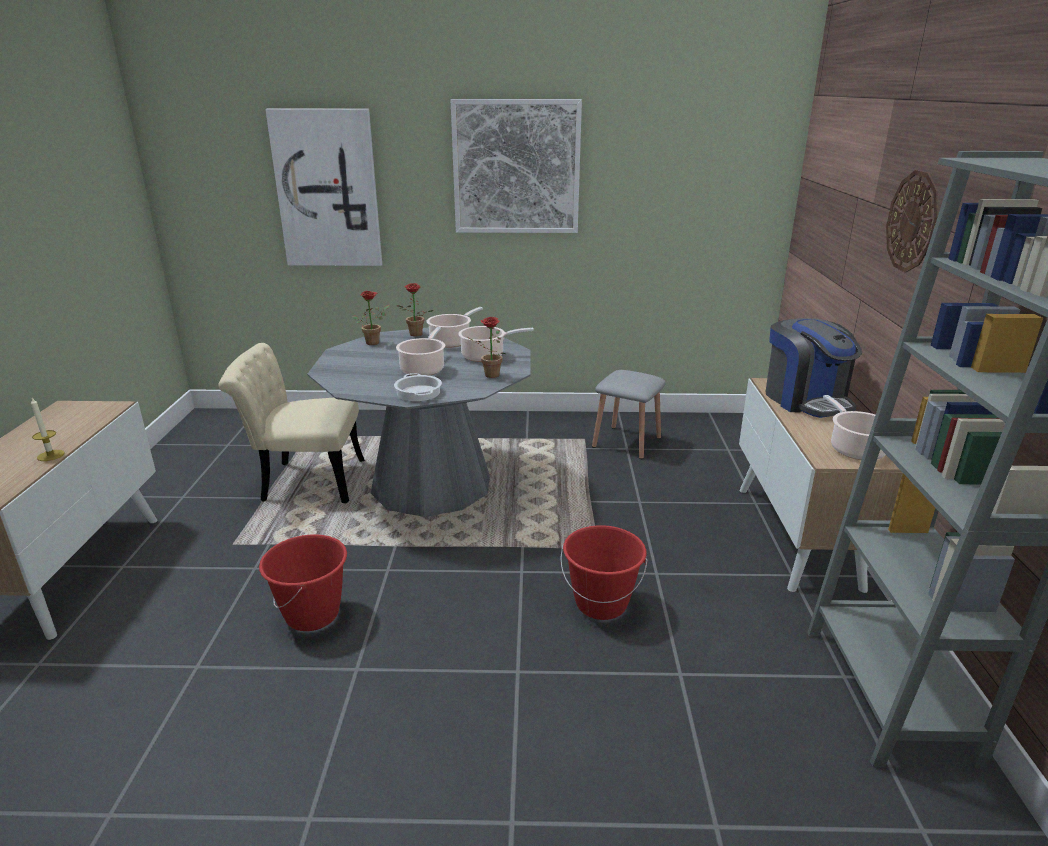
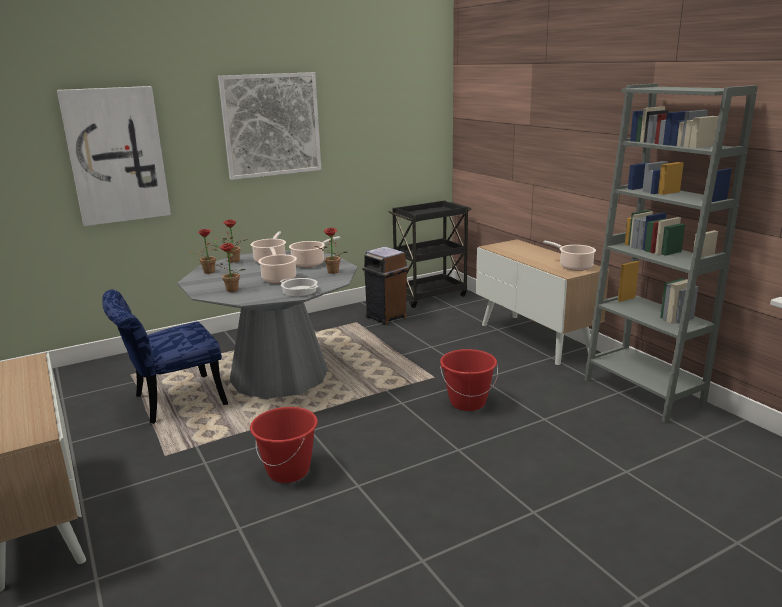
camera: 30 degrees left, 5 degrees down
candle [31,398,65,461] -> none
beige chair [219,343,365,503] -> blue chair [102,289,228,424]
grey stool [592,370,666,459] -> brown trash can [362,247,409,325]
coffee machine [766,318,862,418] -> none
wall clock [886,170,938,272] -> none
none -> potted plant [211,243,245,292]
none -> black cart [388,200,471,308]

